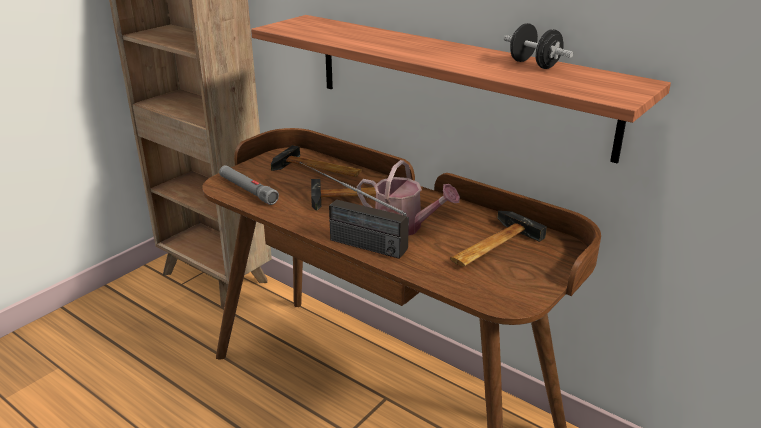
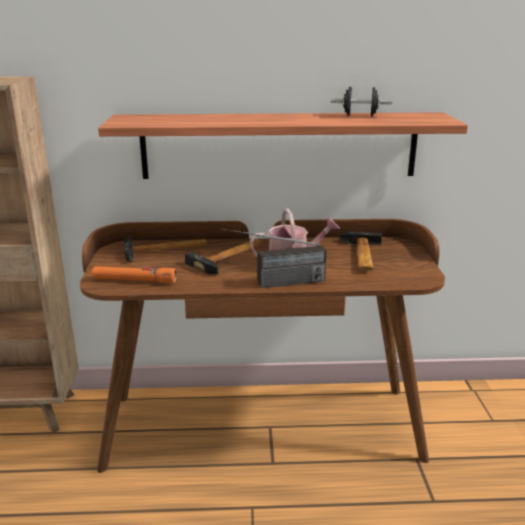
camera: 40 degrees left, 5 degrees down
grey flashlight [219,165,279,205] -> orange flashlight [91,266,176,283]

